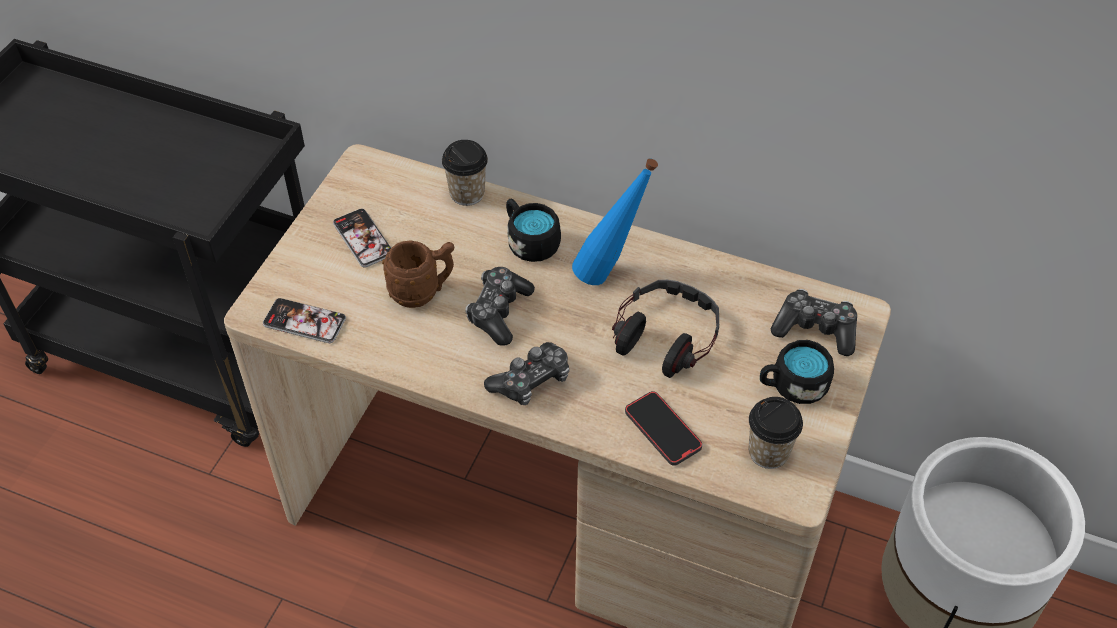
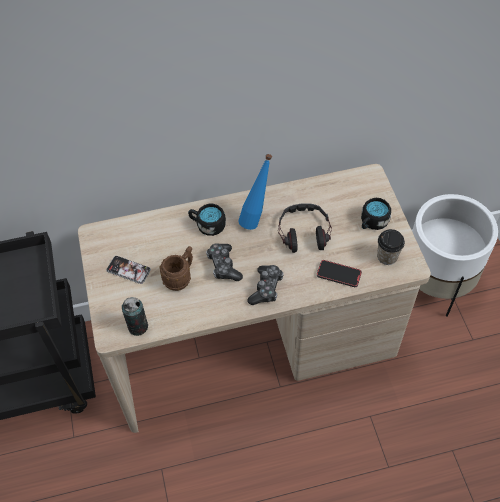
camera: 35 degrees left, 5 degrees up
phone [263,298,346,343] -> can [122,297,148,336]
cup [442,140,488,206] -> none
game controller [771,289,857,356] -> none

